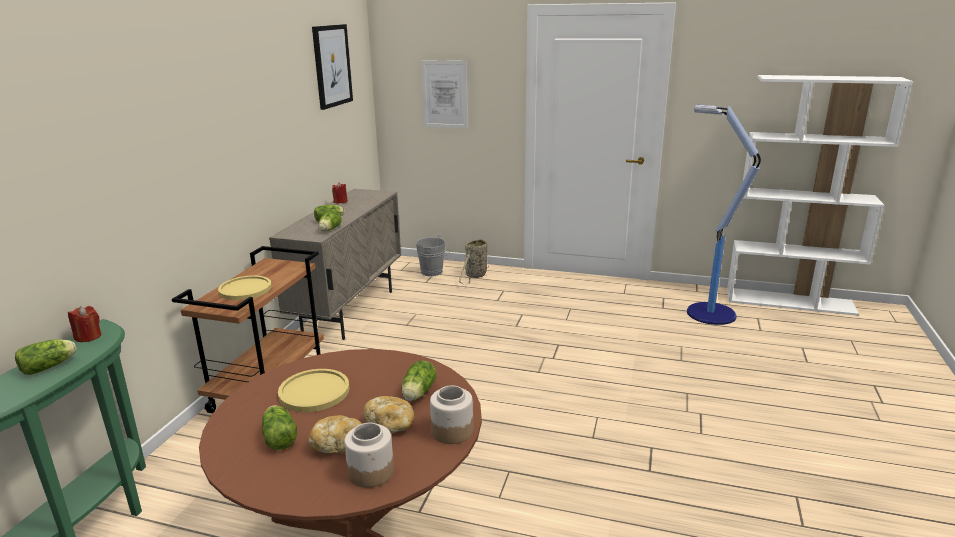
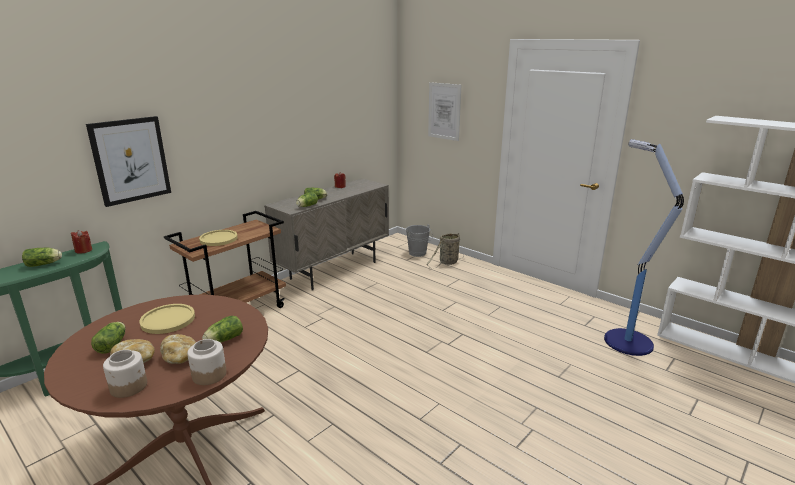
camera: 25 degrees right, 0 degrees up
picture [312,24,353,110] -> picture moved to [86,116,171,207]

